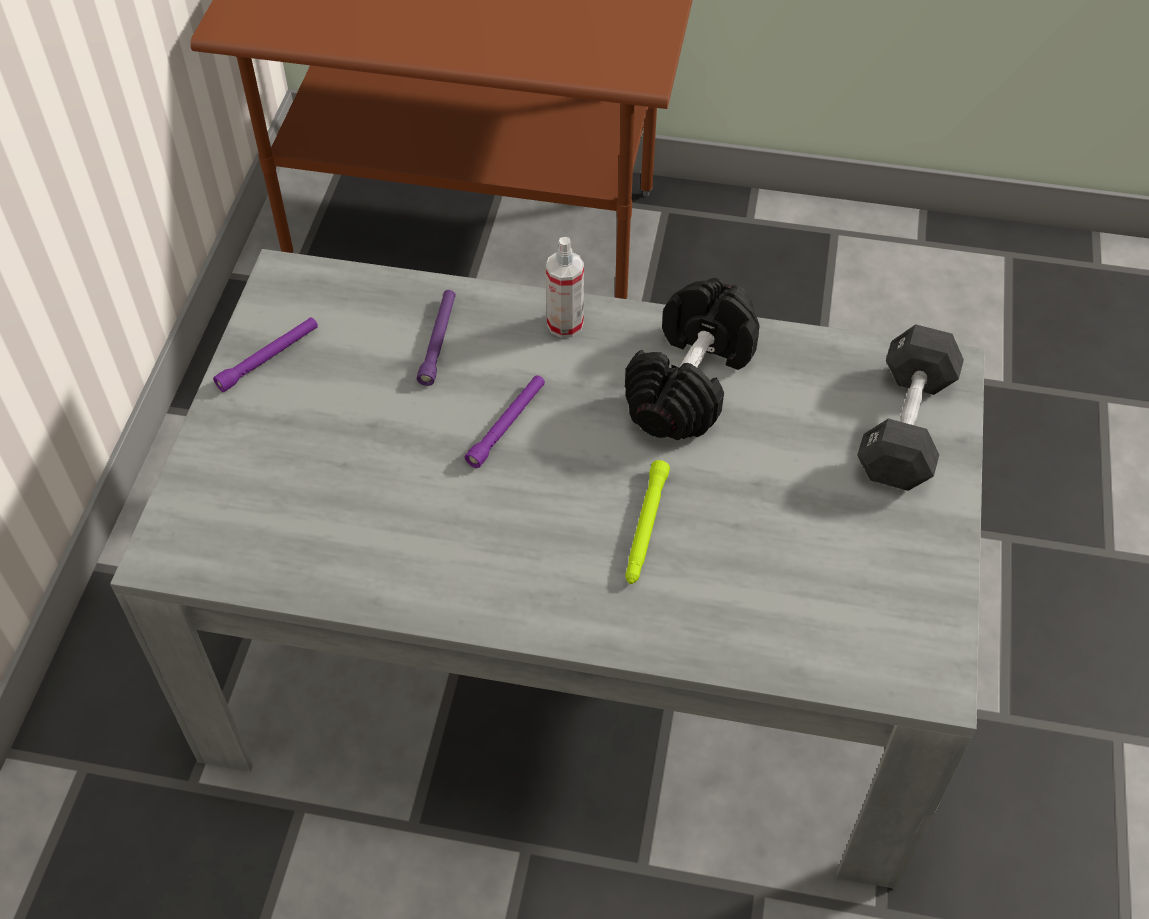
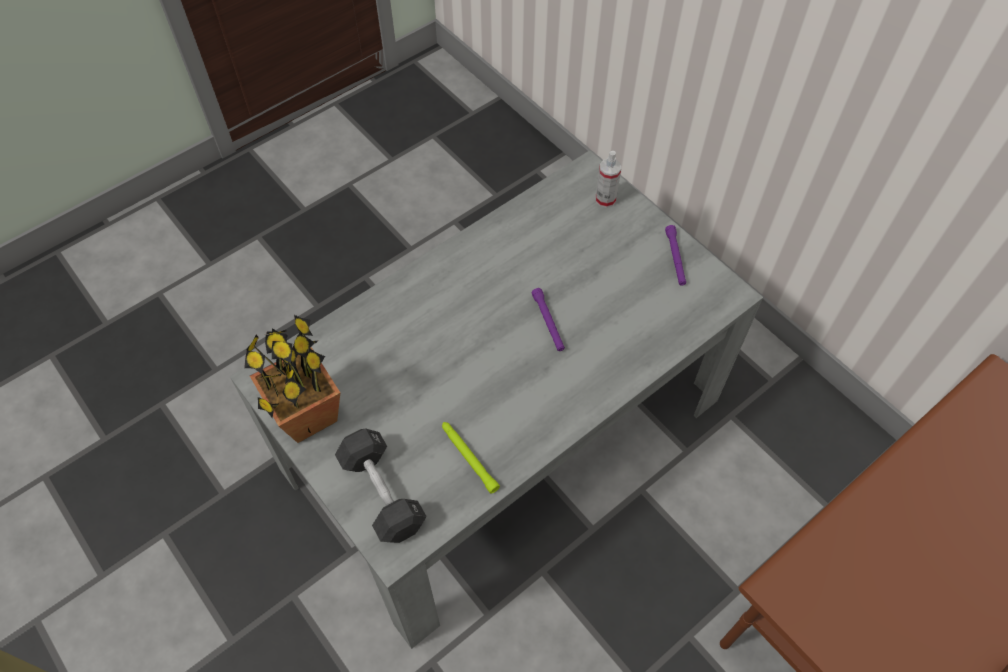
camera: 130 degrees right, 5 degrees up
purple flashlight [417,290,456,386] -> none
spray bottle [546,237,584,338] -> spray bottle moved to [595,151,621,208]
black dumbbell [625,278,760,440] -> none
green flashlight [625,460,670,584] -> green flashlight moved to [442,422,500,494]
none -> potted plant [244,315,340,443]

